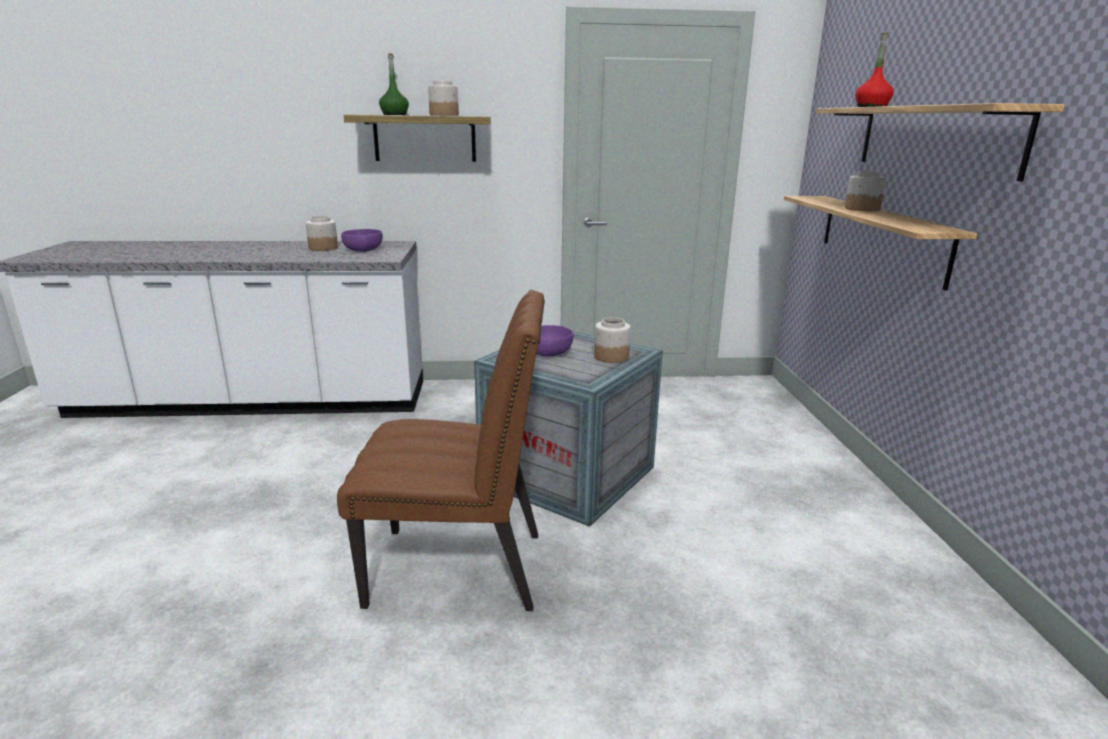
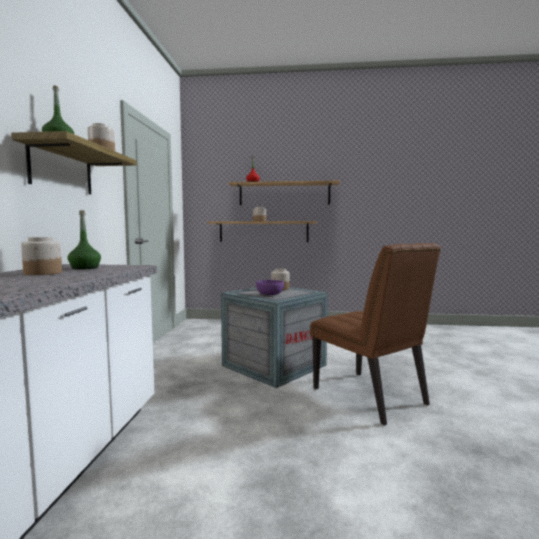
camera: 80 degrees left, 15 degrees down
brown chair [337,290,545,611] -> brown chair turned 135 degrees clockwise [310,243,441,426]
purple bowl [341,229,383,252] -> green bottle [67,210,101,270]

